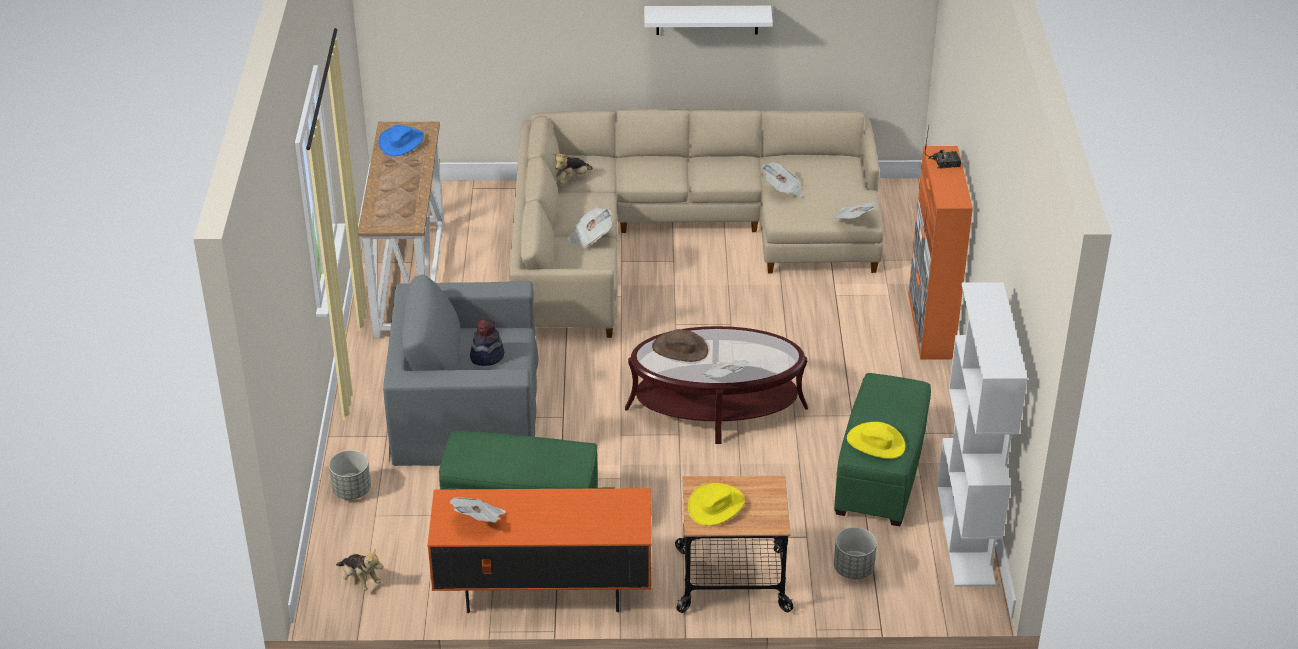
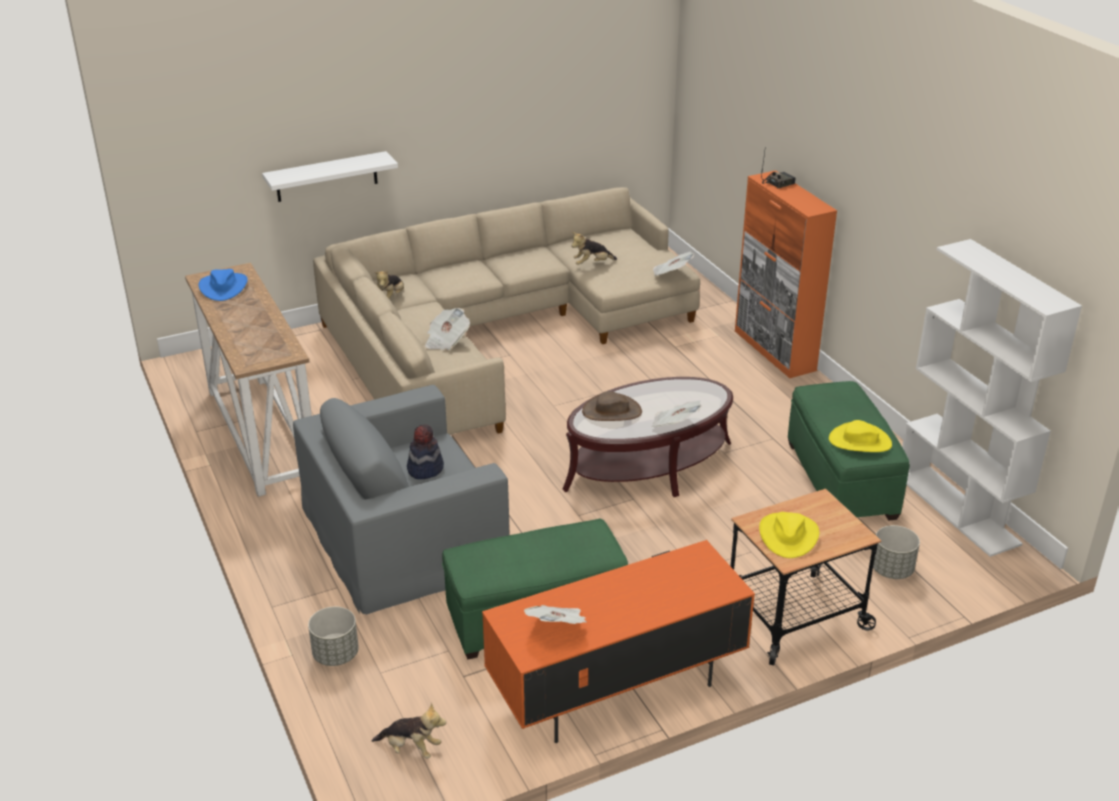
camera: 25 degrees left, 5 degrees down
white shelf [644,6,773,35] -> white shelf moved to [262,151,398,202]
newspaper [762,162,803,197] -> plush toy [571,232,617,265]

